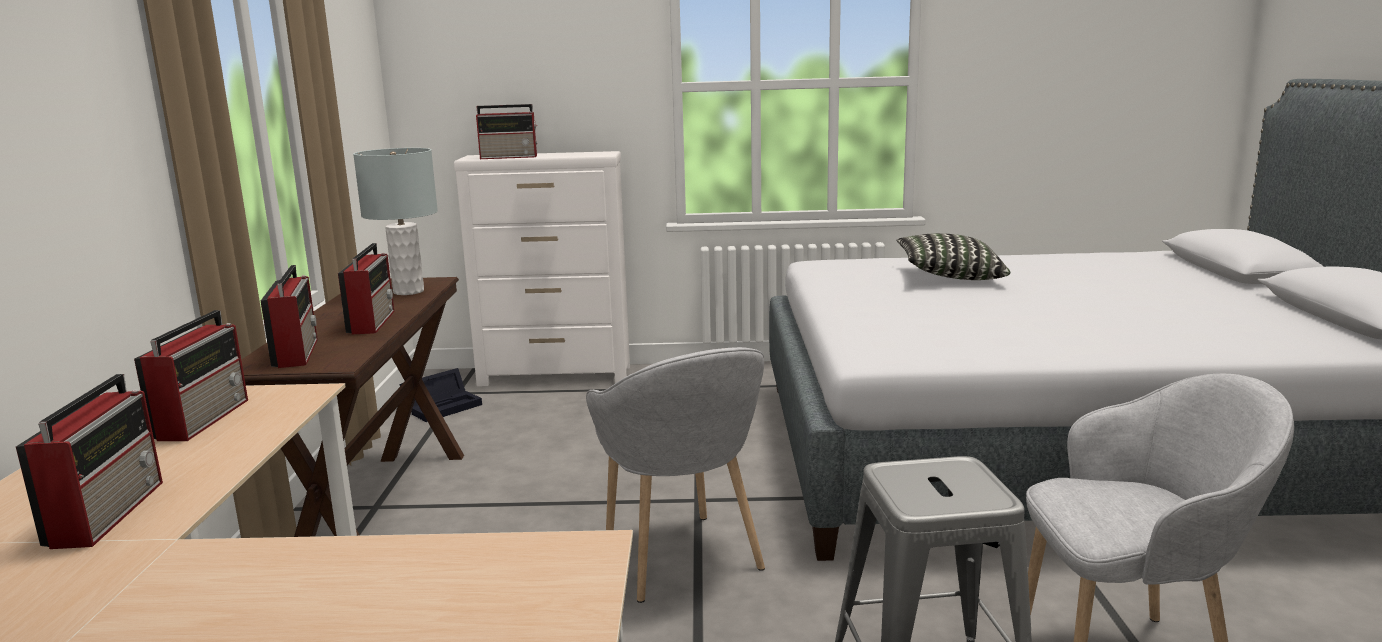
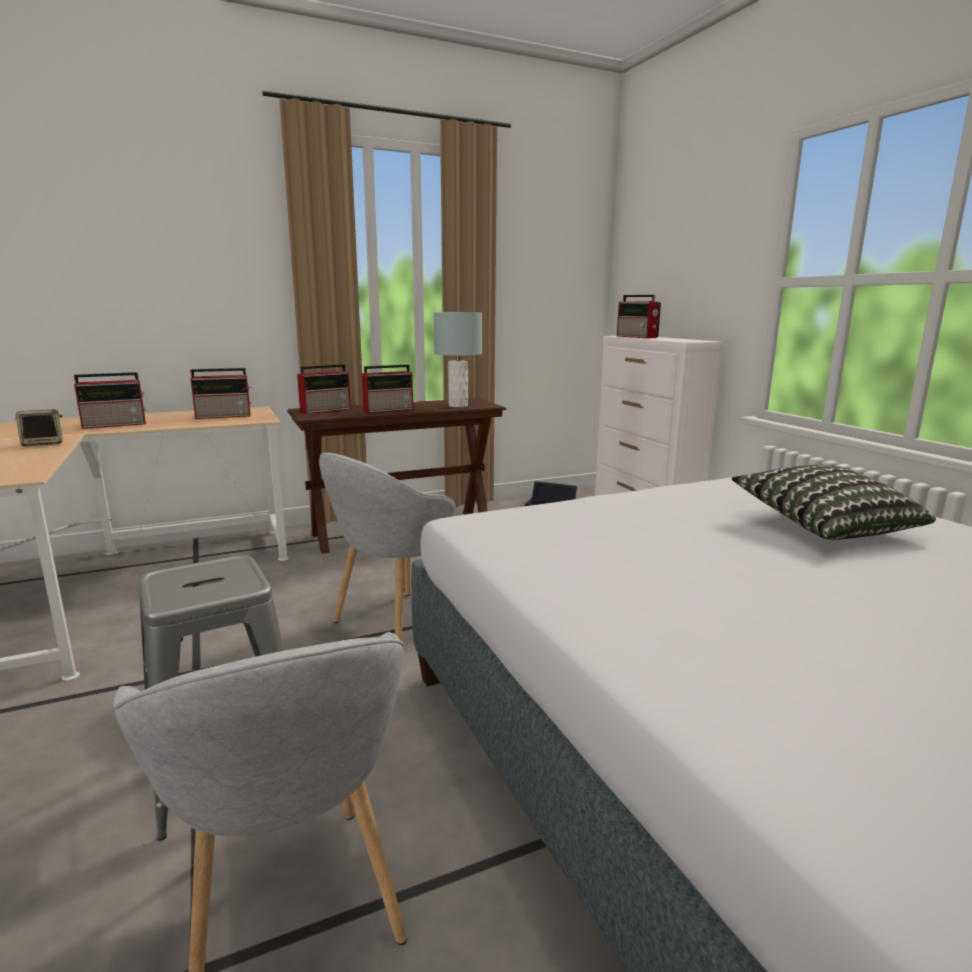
camera: 65 degrees right, 0 degrees up
none -> speaker [15,409,63,446]

